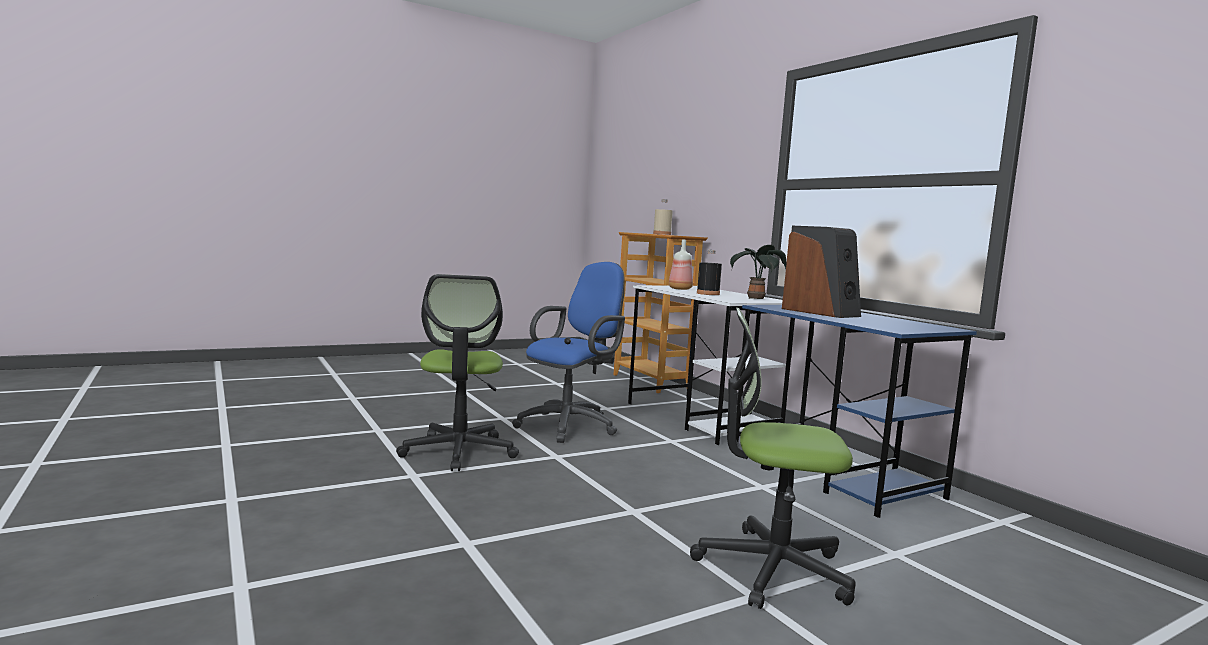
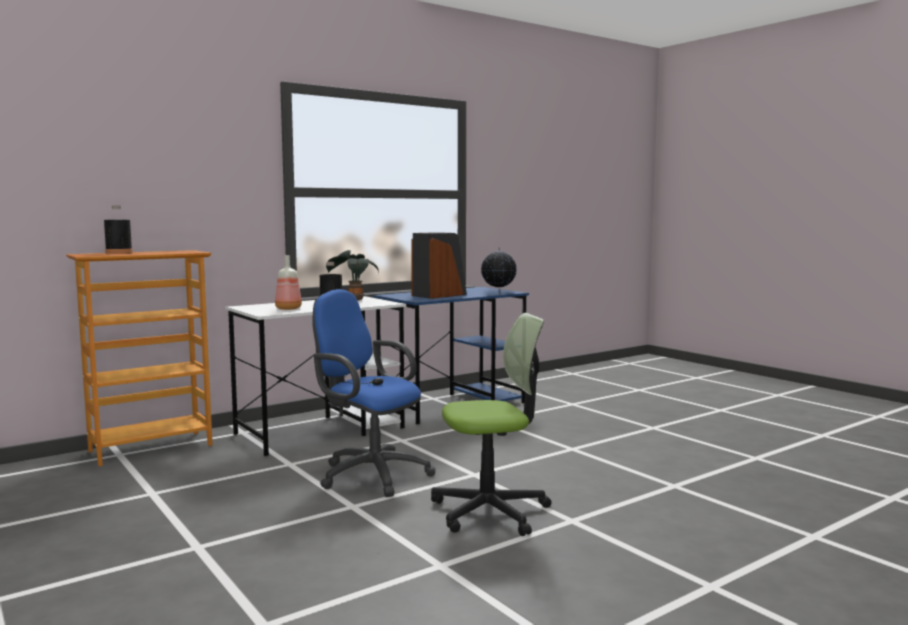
camera: 95 degrees left, 0 degrees up
beige bottle [653,199,673,235] -> black bottle [104,205,133,254]
office chair [690,308,856,609] -> none
none -> globe [481,247,517,292]

